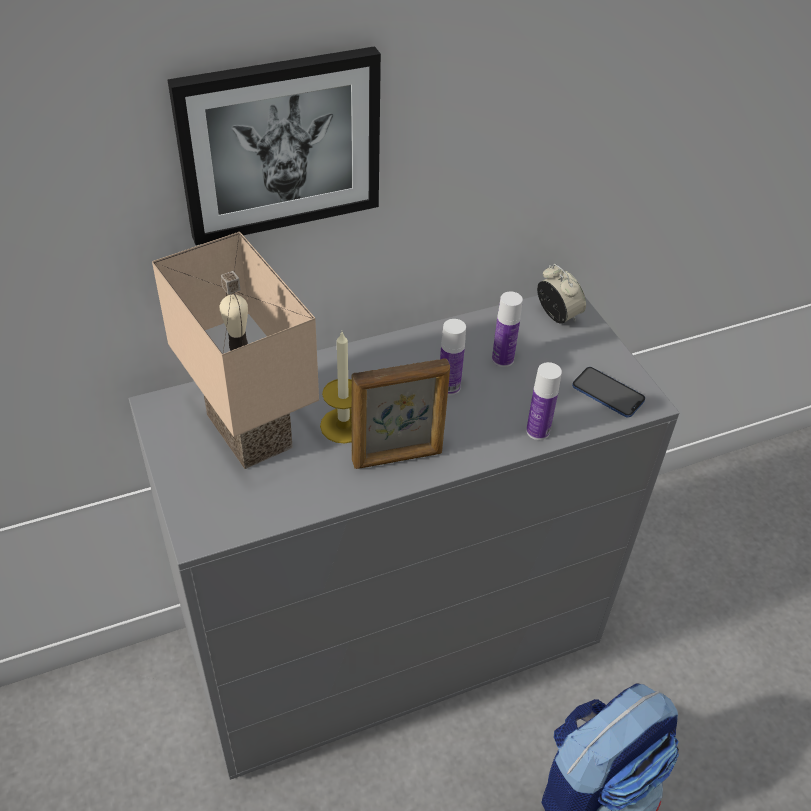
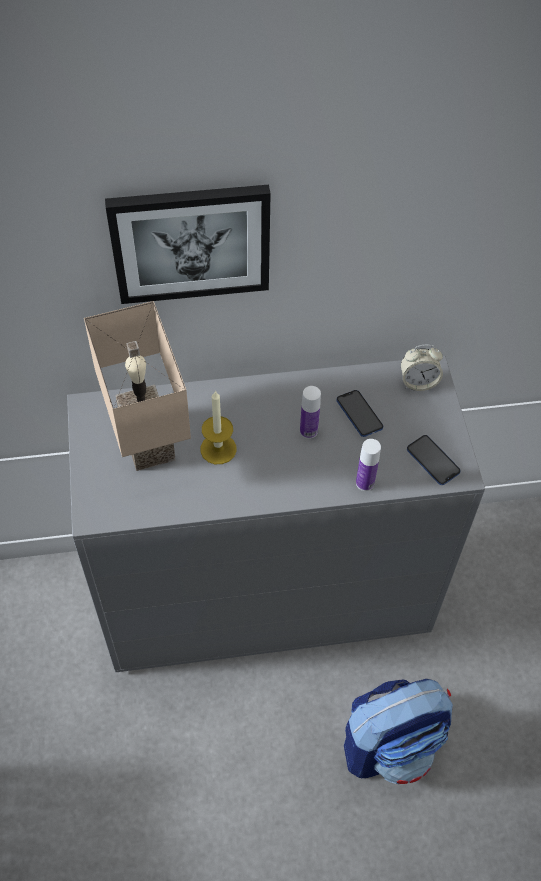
camera: 15 degrees right, 10 degrees up
picture frame [351,358,450,469] -> none
bottle [492,291,523,367] -> phone [336,390,383,437]
alarm clock [537,264,586,324] -> alarm clock turned 105 degrees clockwise [401,345,443,391]

